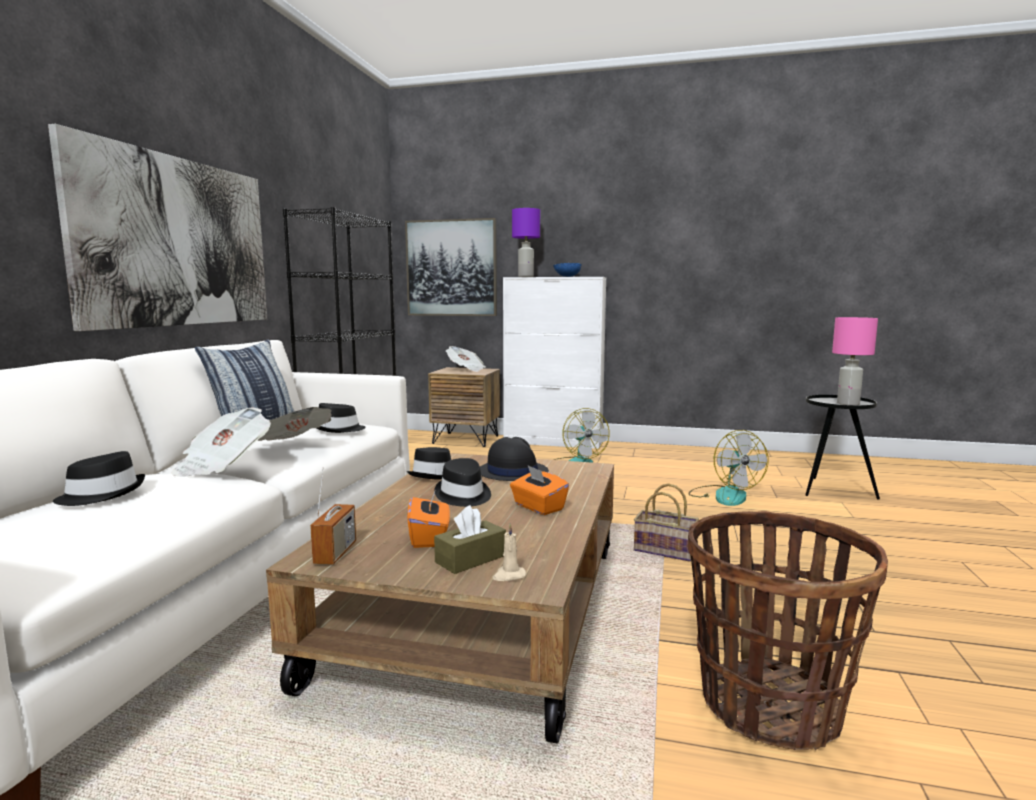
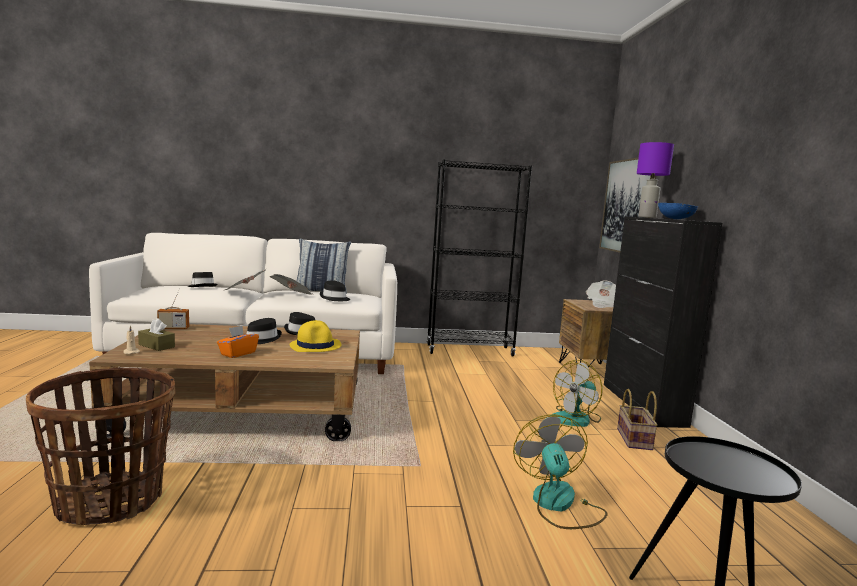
camera: 70 degrees right, 0 degrees up
picture [48,124,267,331] -> none
orange tissue box [407,489,450,548] -> none
black hat [480,437,549,481] -> yellow hat [289,320,341,352]
white cabinet [503,277,606,449] -> black cabinet [604,216,722,428]
basket [634,483,699,561] -> basket moved to [617,389,658,450]
fan [688,430,769,506] -> fan turned 120 degrees clockwise [513,415,607,529]
pink table lamp [832,317,878,405] -> none

